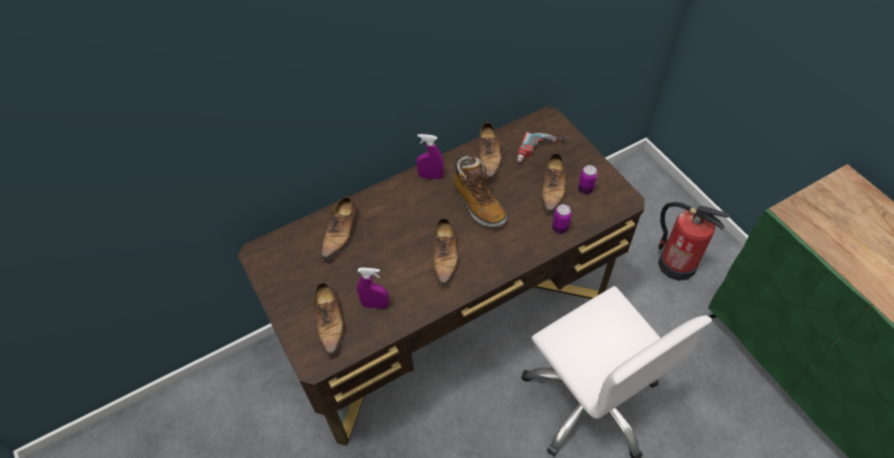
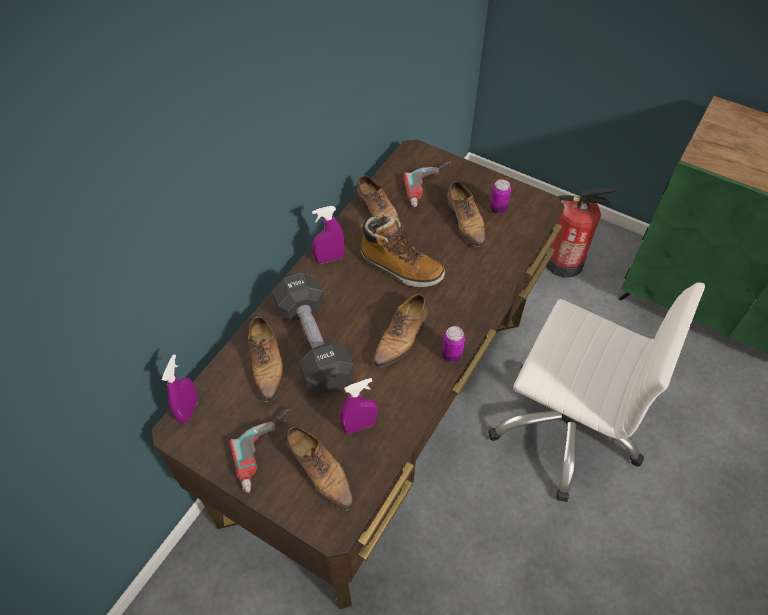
camera: 30 degrees left, 0 degrees up
shoe [433,218,458,286] -> shoe turned 60 degrees clockwise [372,294,428,370]
can [552,204,572,234] -> can moved to [442,326,465,363]
none -> purple spray bottle [162,354,198,424]
none -> power drill [229,409,290,493]
none -> black dumbbell [272,273,354,394]

